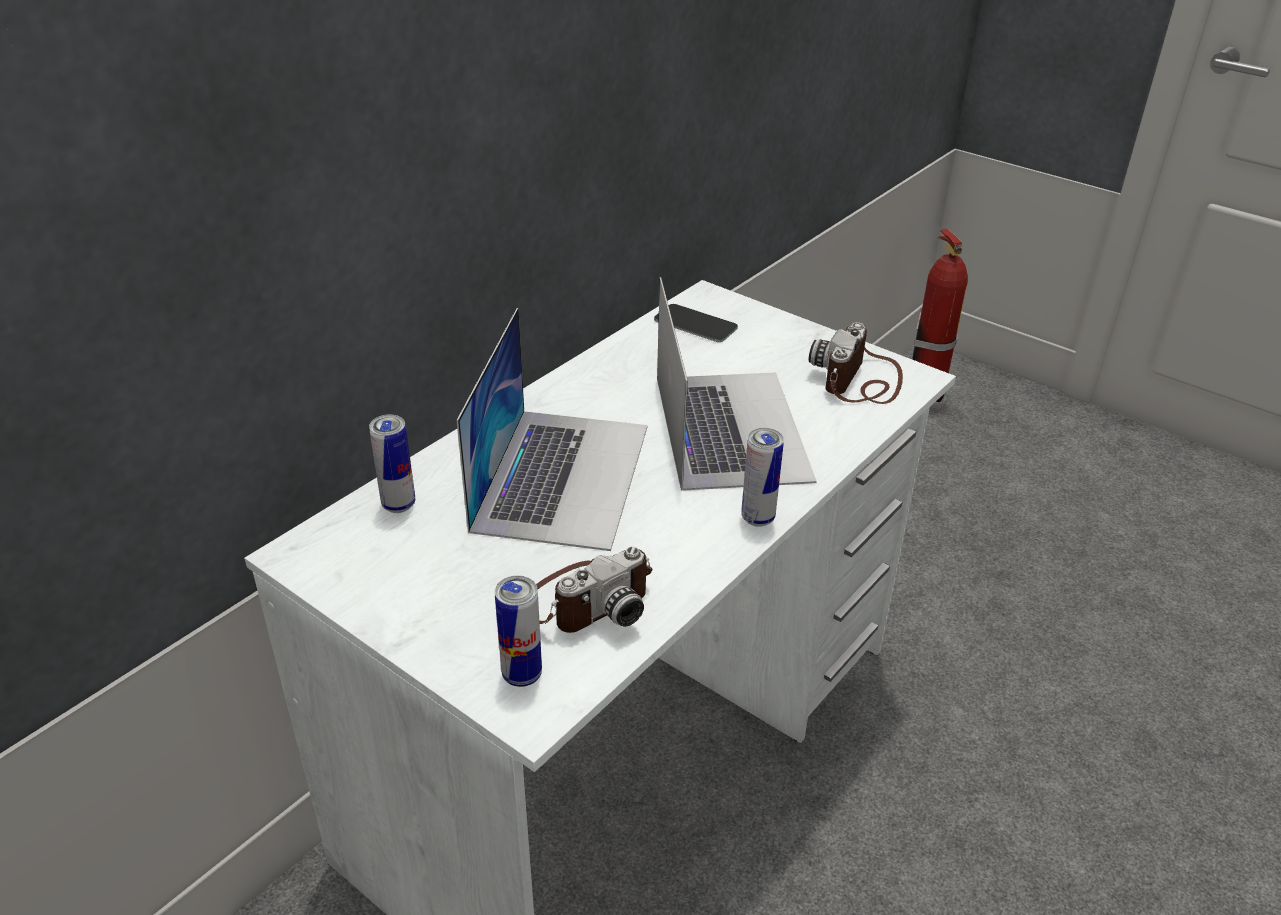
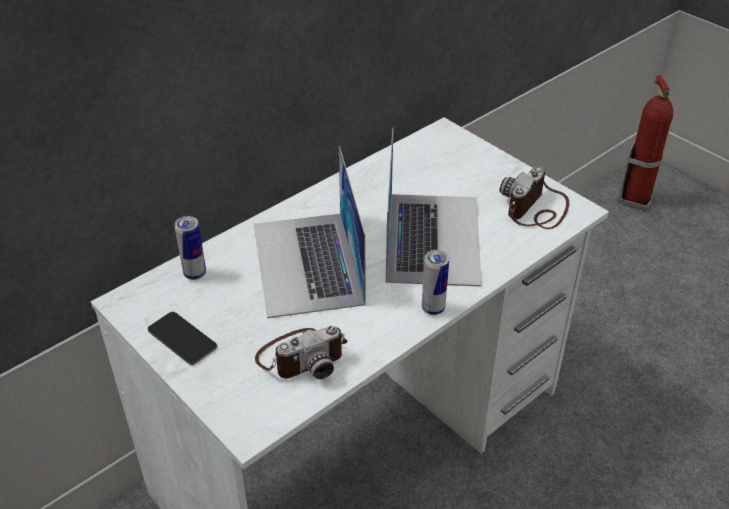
camera: 10 degrees right, 5 degrees up
laptop [457,308,648,551] -> laptop turned 150 degrees clockwise [254,146,366,318]
can [495,575,542,687] -> none
phone [654,304,738,342] -> phone moved to [148,312,217,365]

